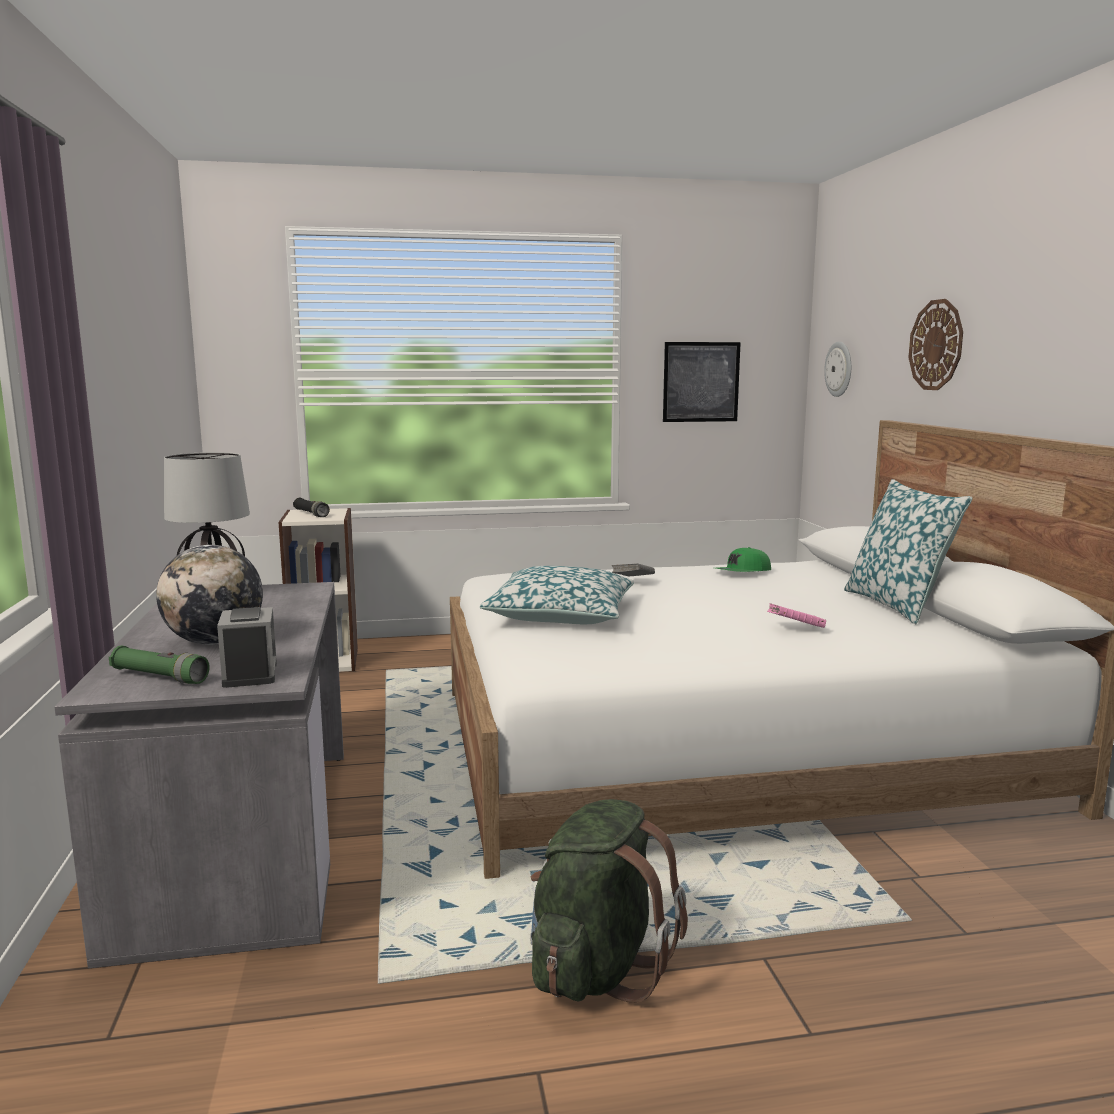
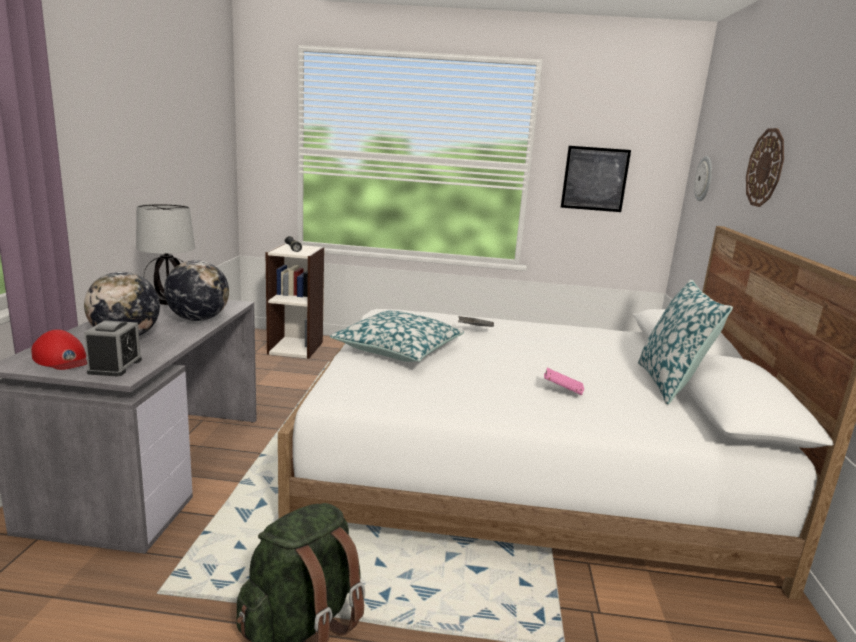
camera: 15 degrees right, 5 degrees up
green flashlight [109,646,210,684] -> red cap [31,330,87,370]
green cap [716,547,771,572] -> none
none -> globe [164,260,229,321]

